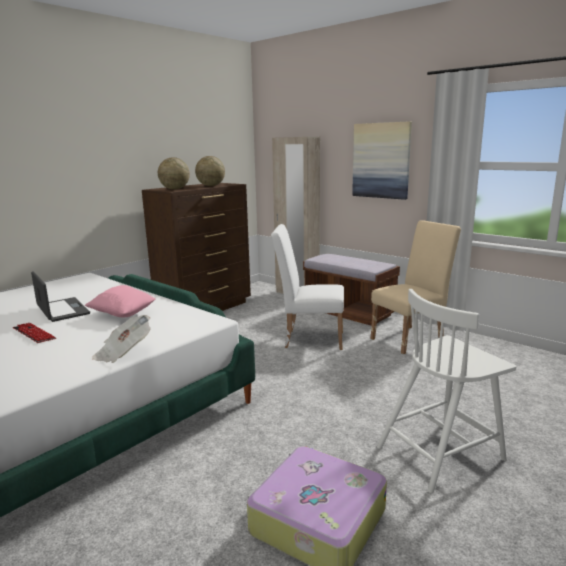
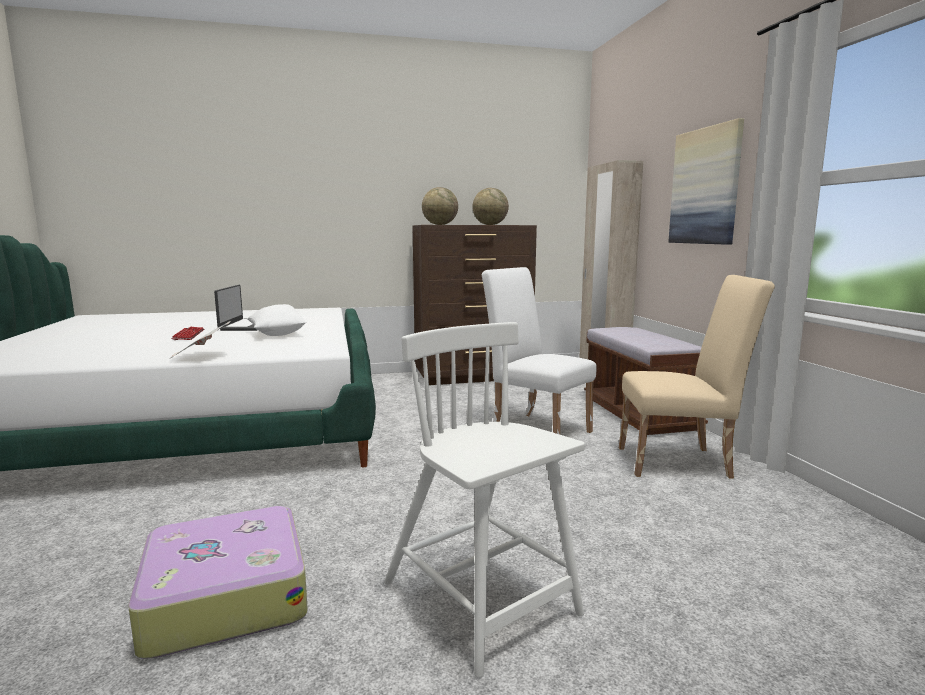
camera: 35 degrees right, 5 degrees down
pink pillow [85,285,156,317] -> white pillow [247,304,307,336]
white chair [377,289,516,493] -> white chair turned 45 degrees clockwise [384,322,585,678]

